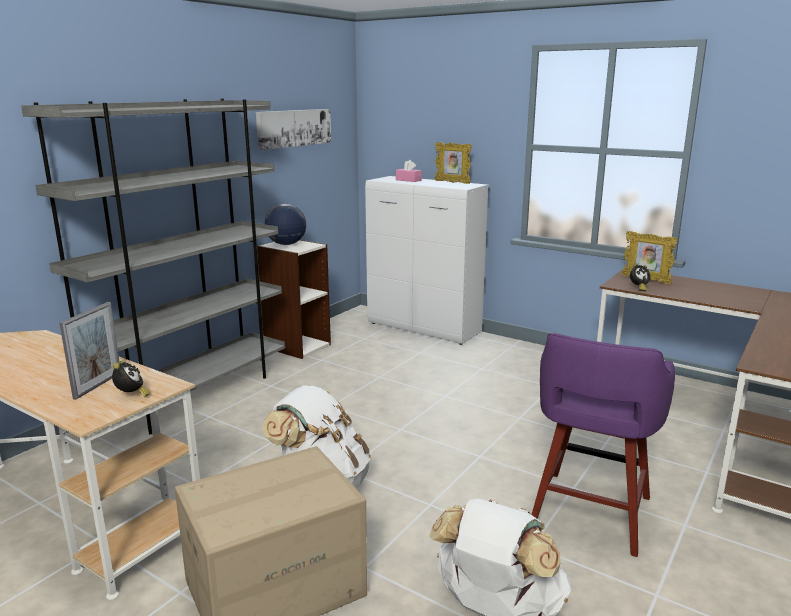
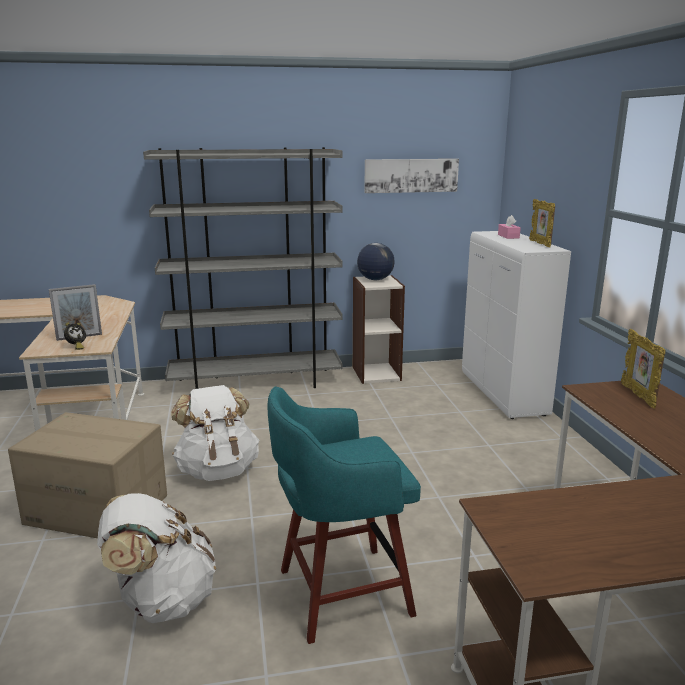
camera: 45 degrees right, 0 degrees up
purple stool [531,333,675,557] -> turquoise stool [267,386,421,644]
alarm clock [630,263,650,291] -> none

